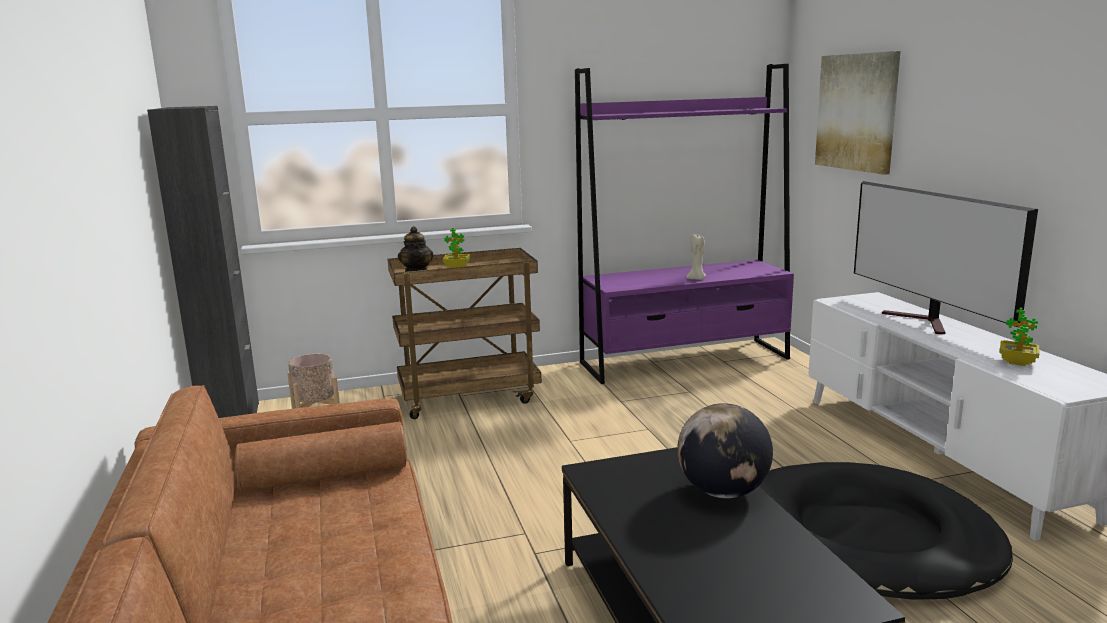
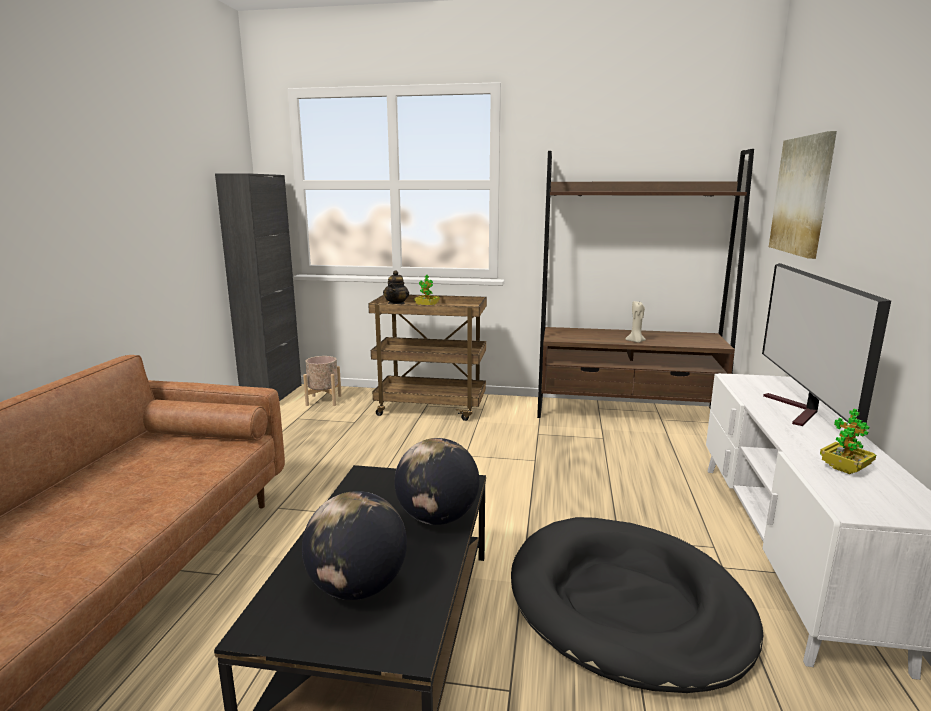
camera: 25 degrees right, 0 degrees up
purple bookcase [575,64,794,384] -> brown bookcase [537,149,754,418]
none -> globe [302,491,407,600]

